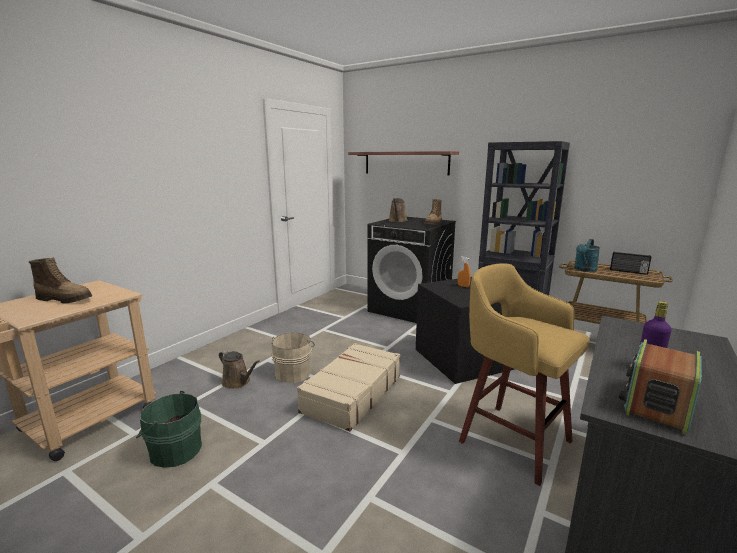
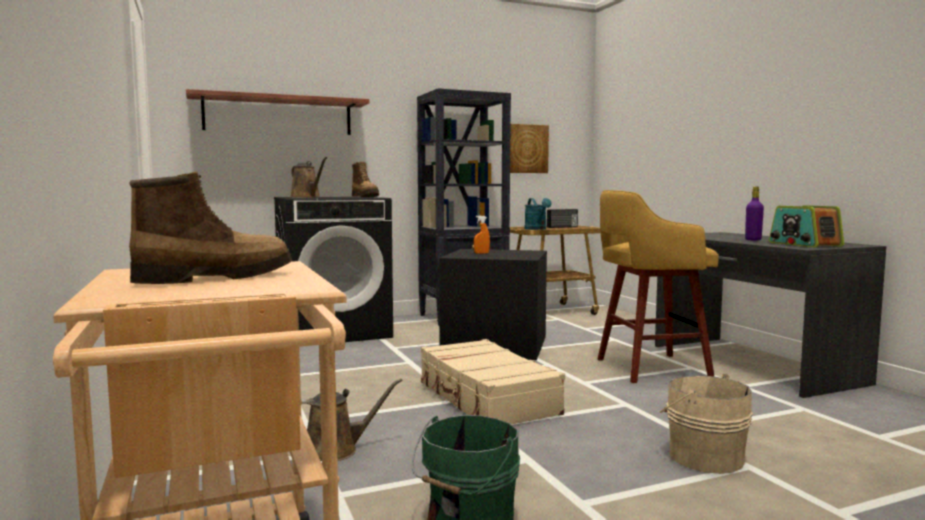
camera: 55 degrees left, 10 degrees down
beige bucket [271,333,315,383] -> beige bucket moved to [660,374,753,474]
none -> picture [510,124,549,173]

